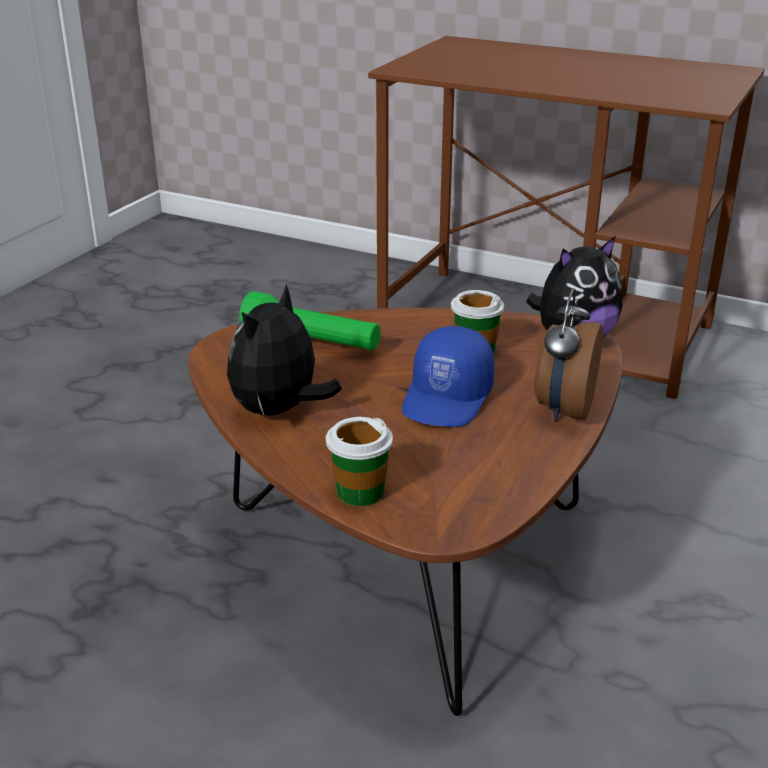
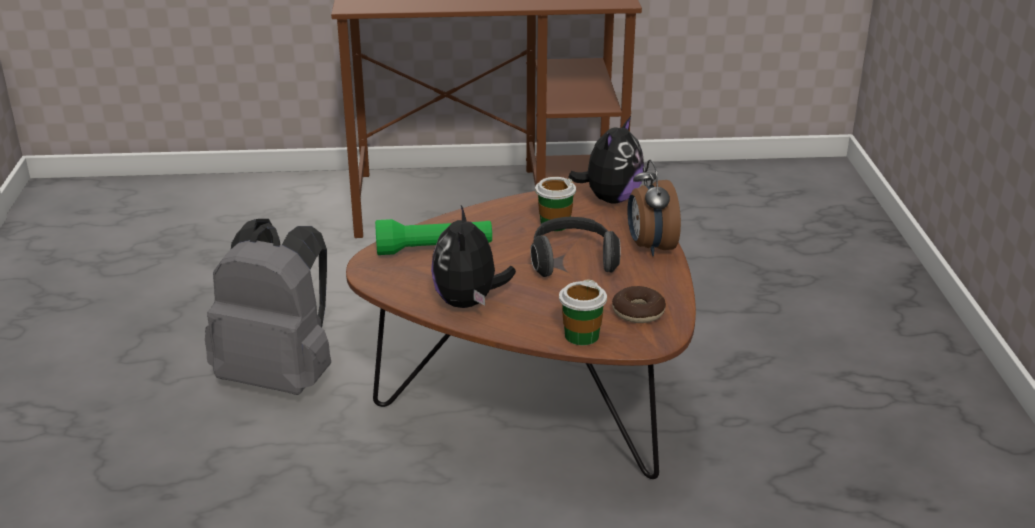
camera: 30 degrees left, 0 degrees up
blue cap [402,326,495,427] -> headphones [530,217,620,277]
none -> grey backpack [205,219,331,395]
none -> donut [612,286,666,323]

